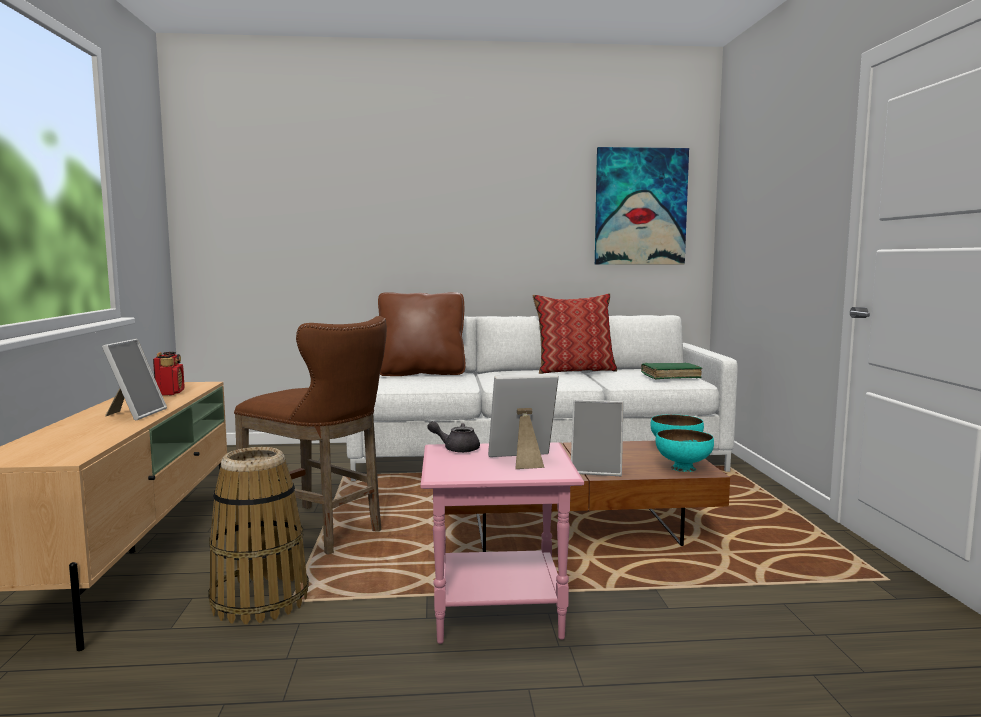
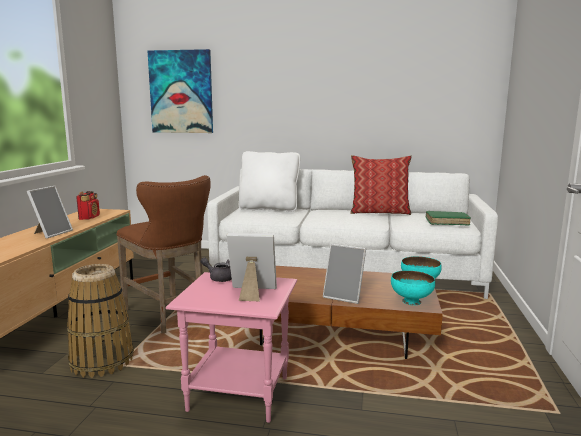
camera: 15 degrees right, 5 degrees up
brown pillow [378,292,466,376] -> white pillow [239,151,300,212]
picture [595,147,689,265] -> picture moved to [148,49,213,133]

